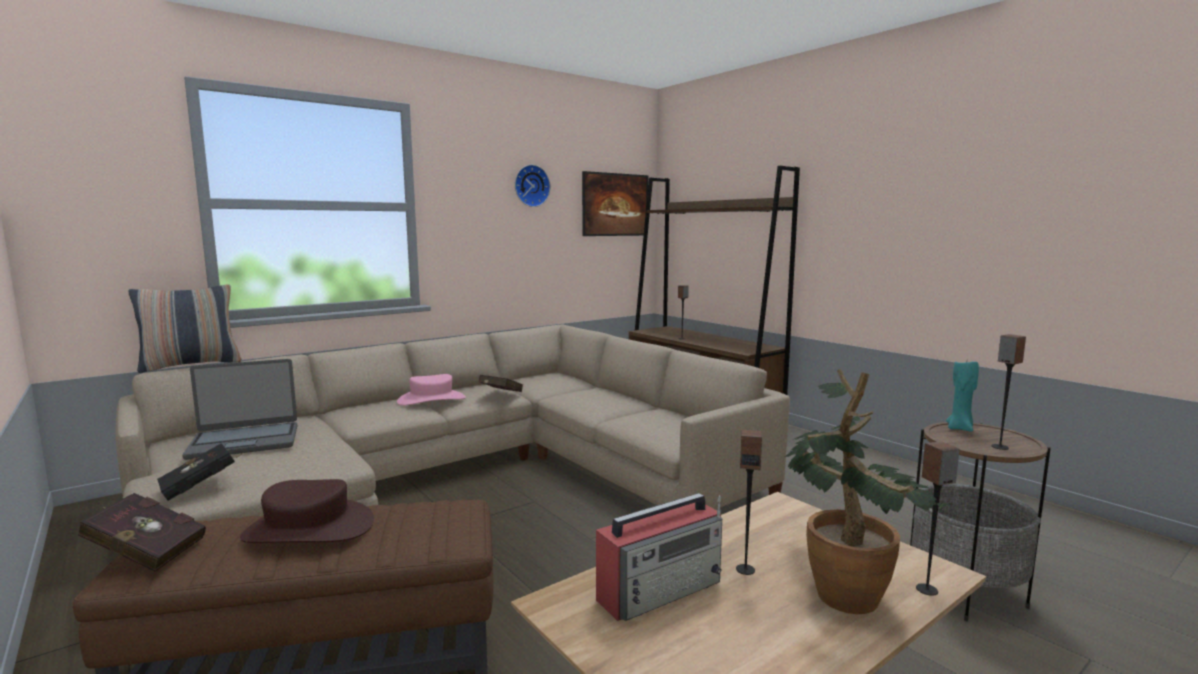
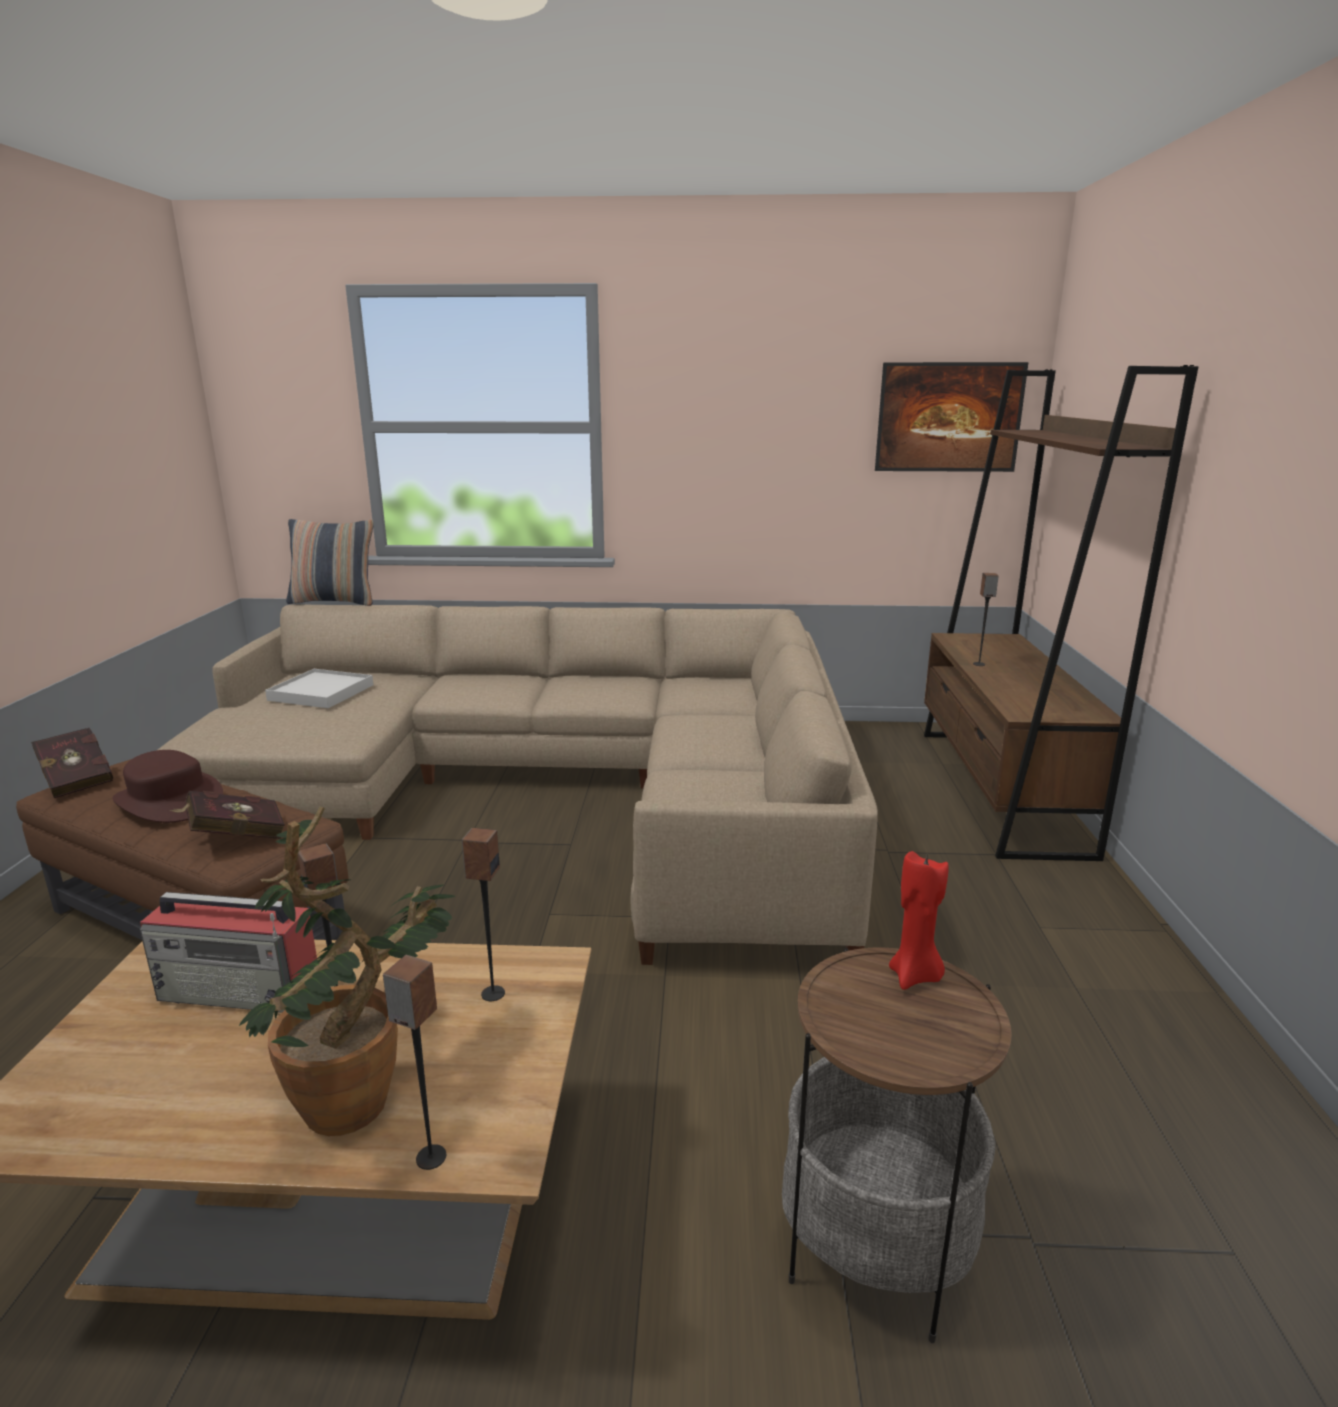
camera: 40 degrees right, 10 degrees up
black book [157,443,244,501] -> none
laptop [182,359,297,460] -> white tray [265,669,373,708]
pink hat [397,374,466,405] -> none
red book [479,375,523,392] -> red book moved to [169,791,285,839]
wall clock [515,164,550,207] -> none
turquoise candle [946,361,979,432] -> red candle [889,851,949,990]
speaker [991,334,1026,450] -> speaker moved to [462,828,505,1001]

